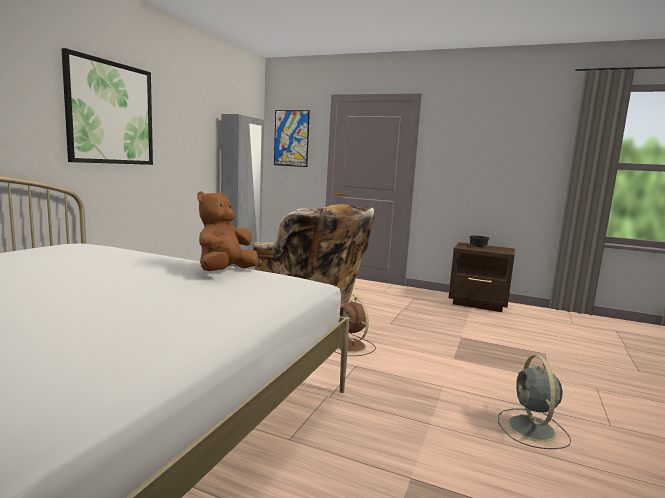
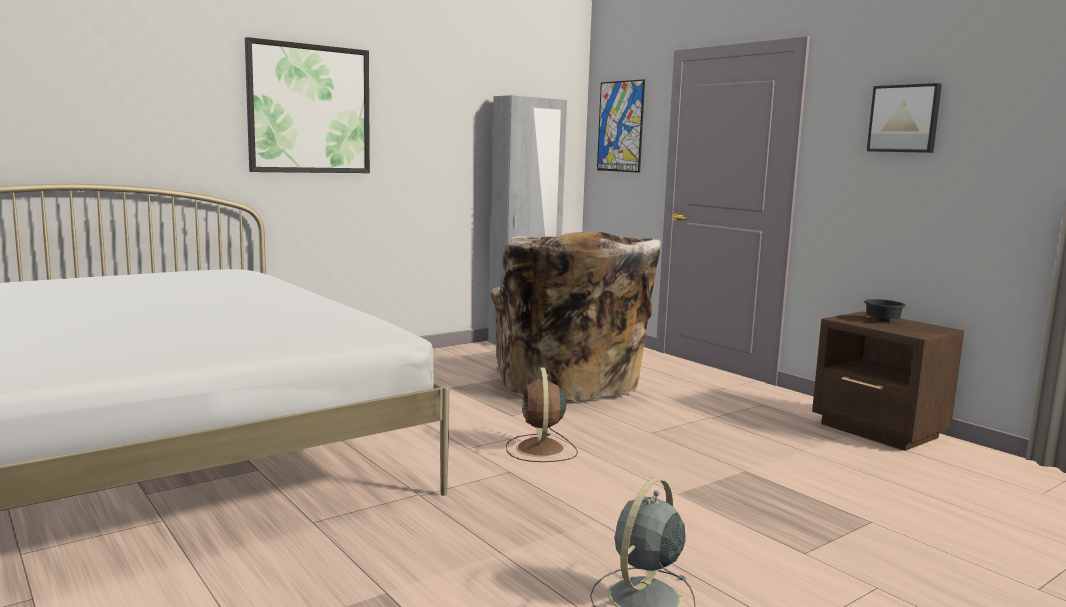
camera: 30 degrees right, 0 degrees up
brown plush toy [197,191,258,271] -> none
none -> picture [867,83,942,153]

